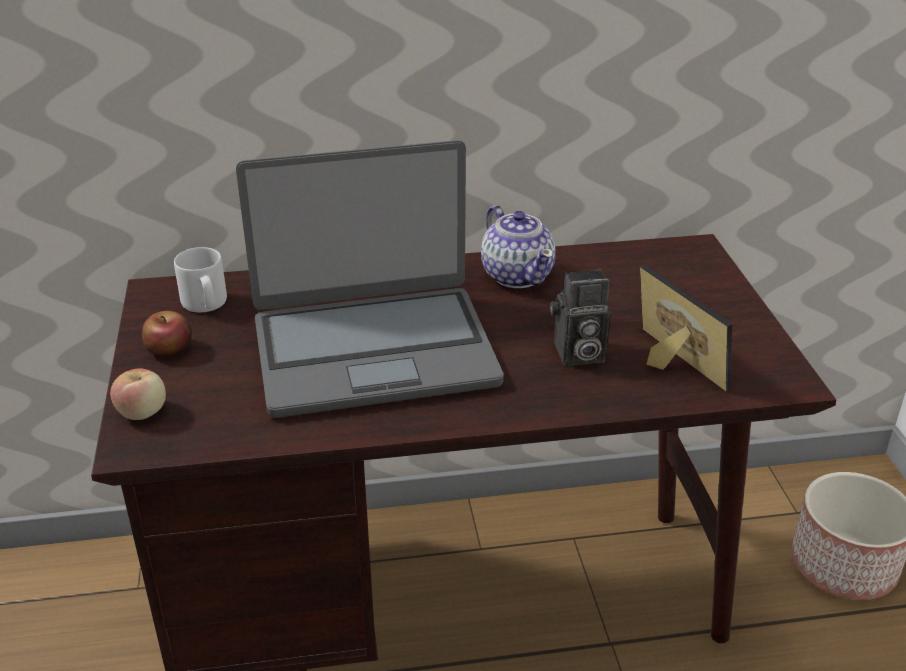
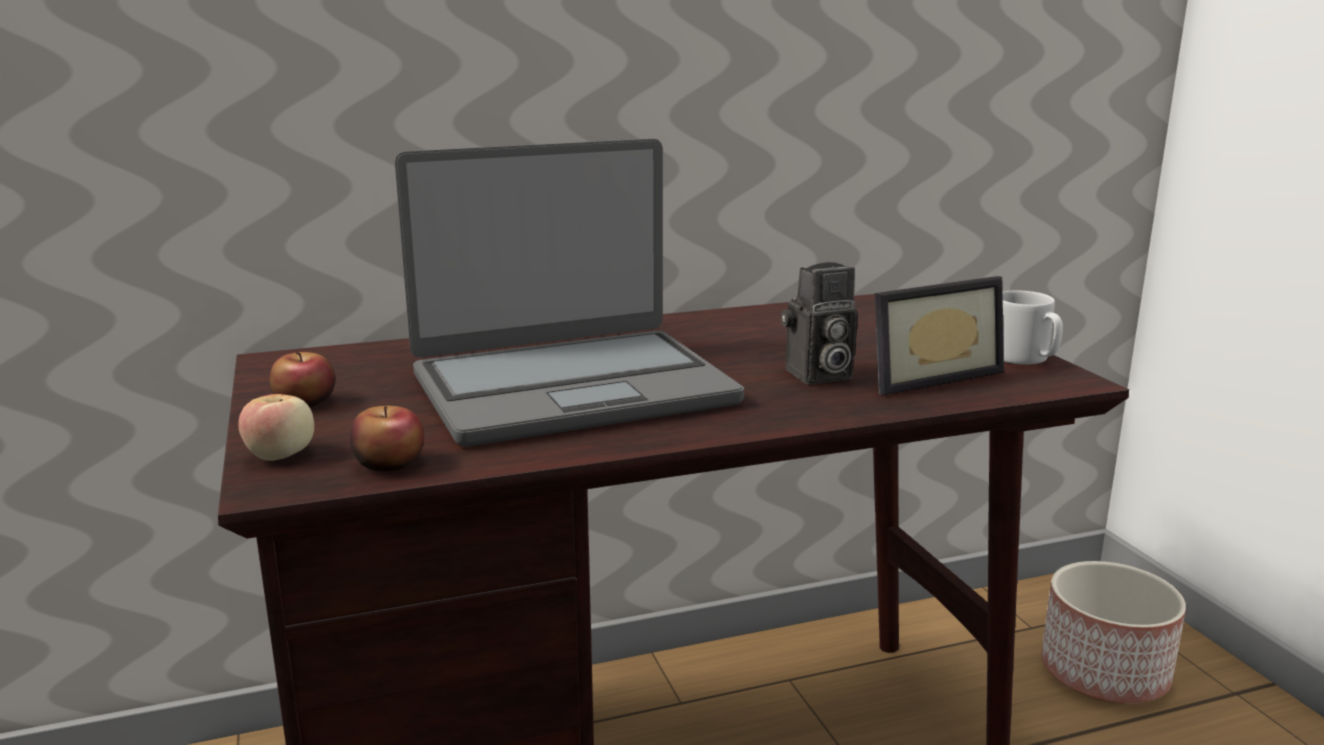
camera: 10 degrees left, 15 degrees down
grey mug [174,247,227,312] -> grey mug moved to [1003,290,1063,365]
teapot [481,205,556,288] -> none
picture frame [640,265,732,391] -> picture frame turned 105 degrees clockwise [875,276,1004,395]
none -> apple [350,406,424,471]

